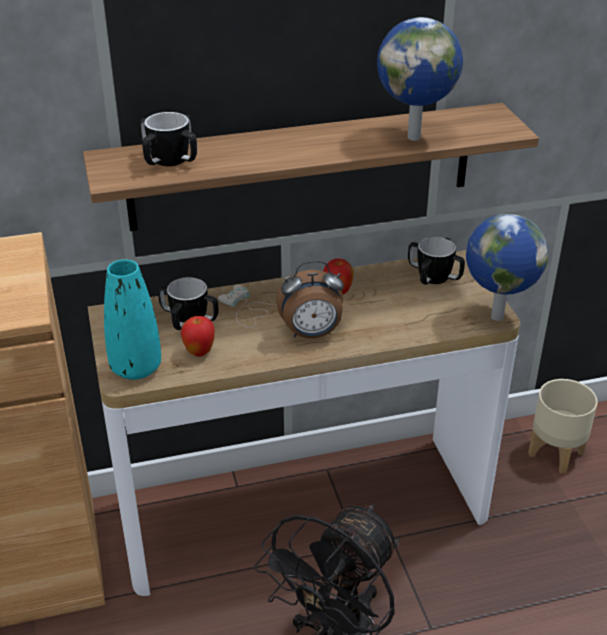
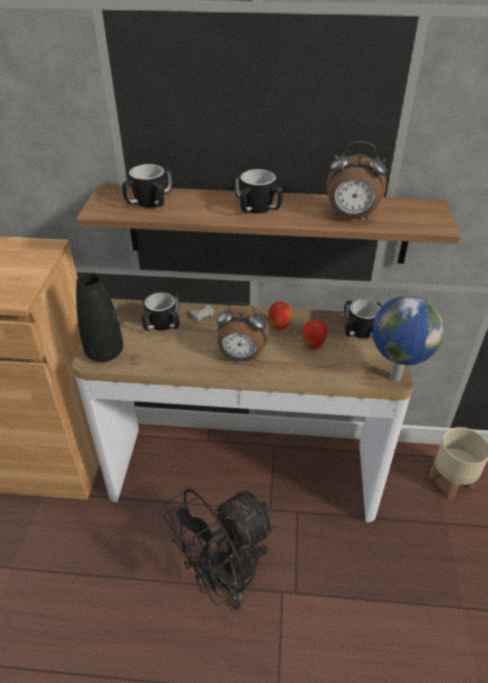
camera: 20 degrees right, 5 degrees up
turquoise vase [104,259,161,380] -> black vase [76,273,123,362]
apple [181,316,215,357] -> apple moved to [302,319,328,350]
globe [377,17,463,141] -> alarm clock [327,141,387,220]
none -> mug [234,169,283,214]

